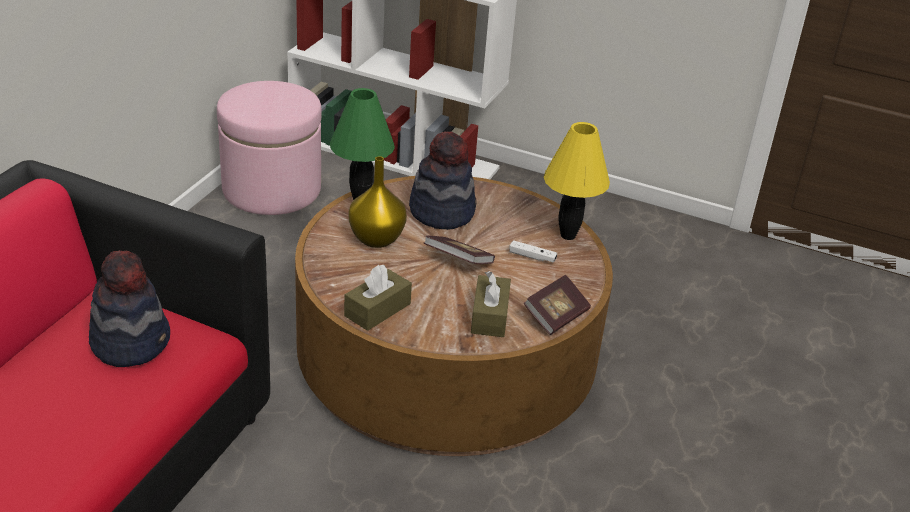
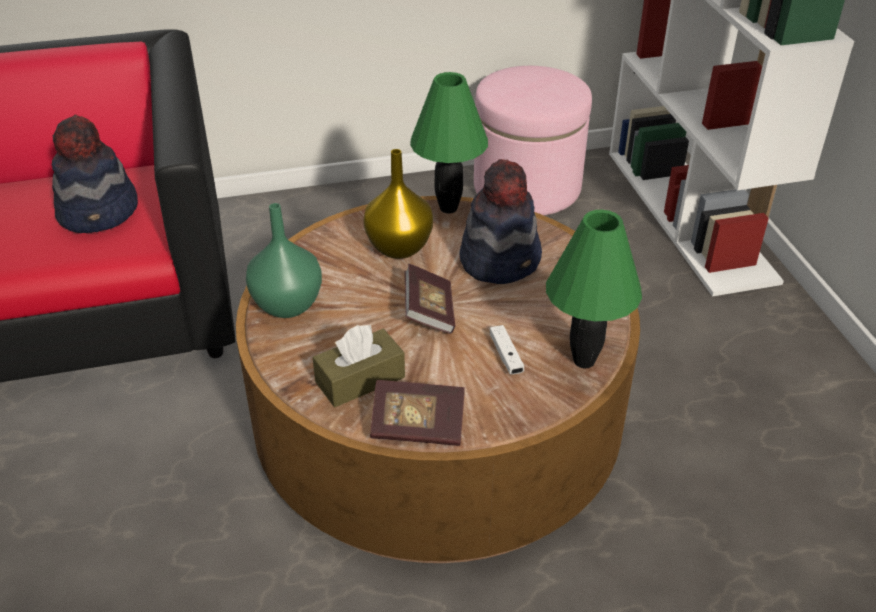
camera: 55 degrees right, 5 degrees up
brown tissue box [344,265,412,331] -> green vase [246,203,322,318]
yellow table lamp [544,122,610,240] -> green table lamp [546,210,642,368]

